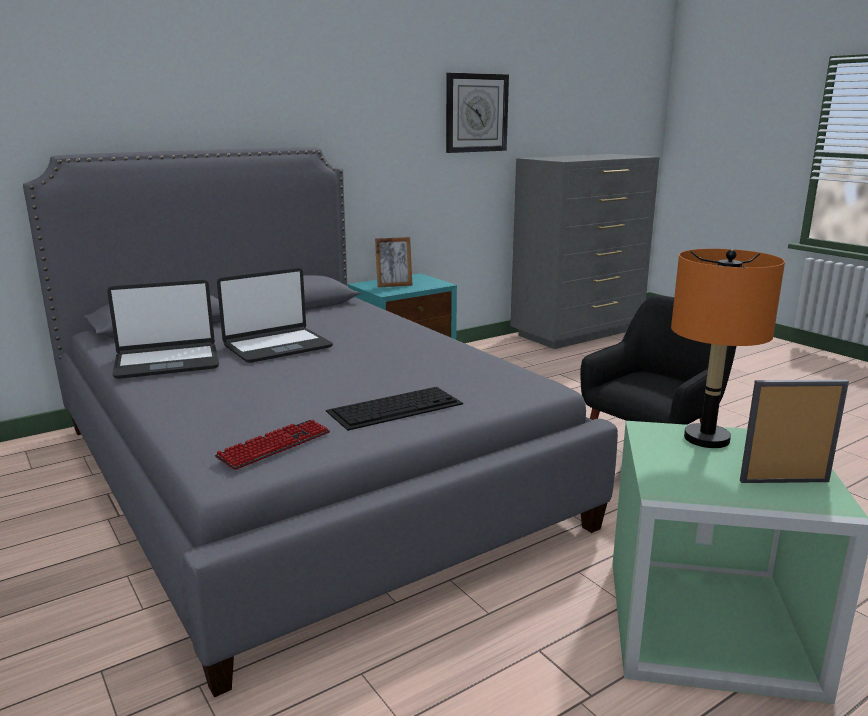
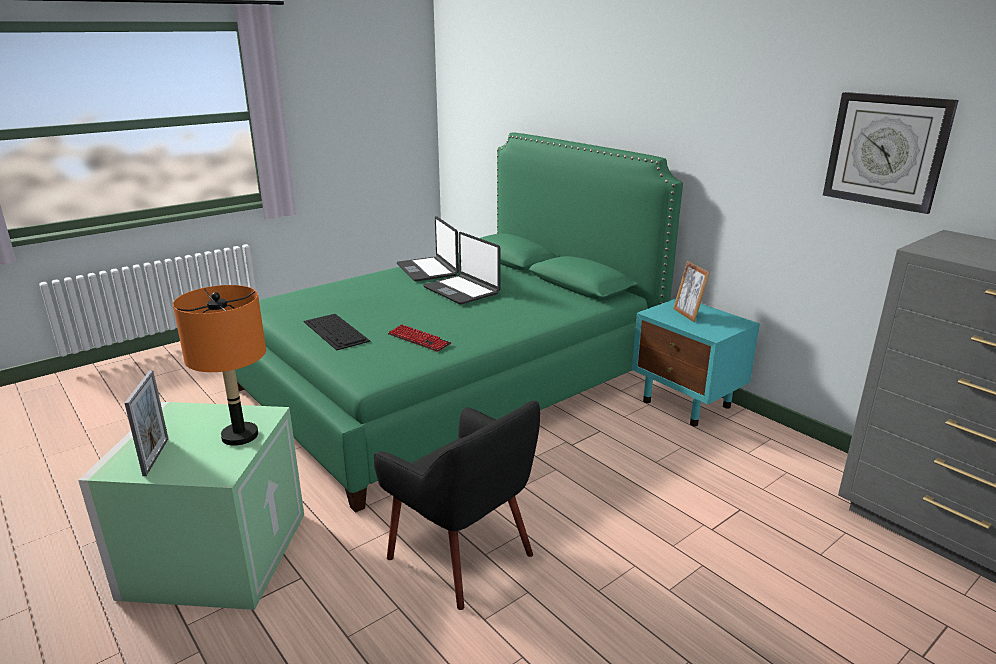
camera: 85 degrees right, 5 degrees up
grey bed [23,147,618,697] -> green bed [235,133,683,513]
keyboard [215,420,330,470] -> keyboard moved to [388,324,451,352]

